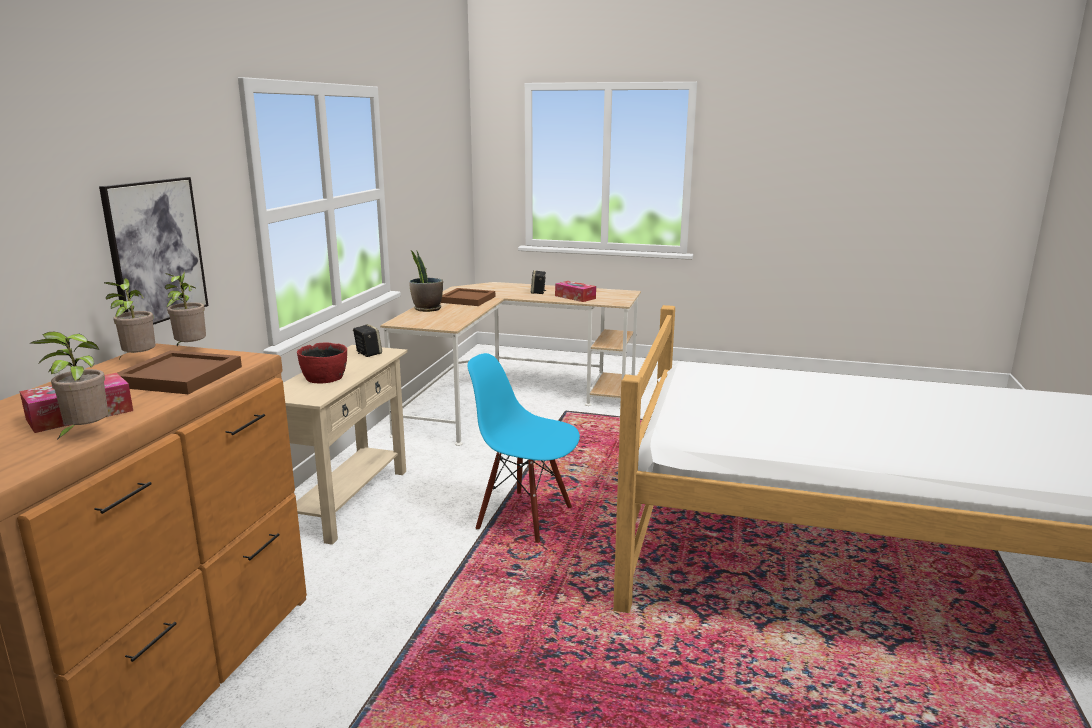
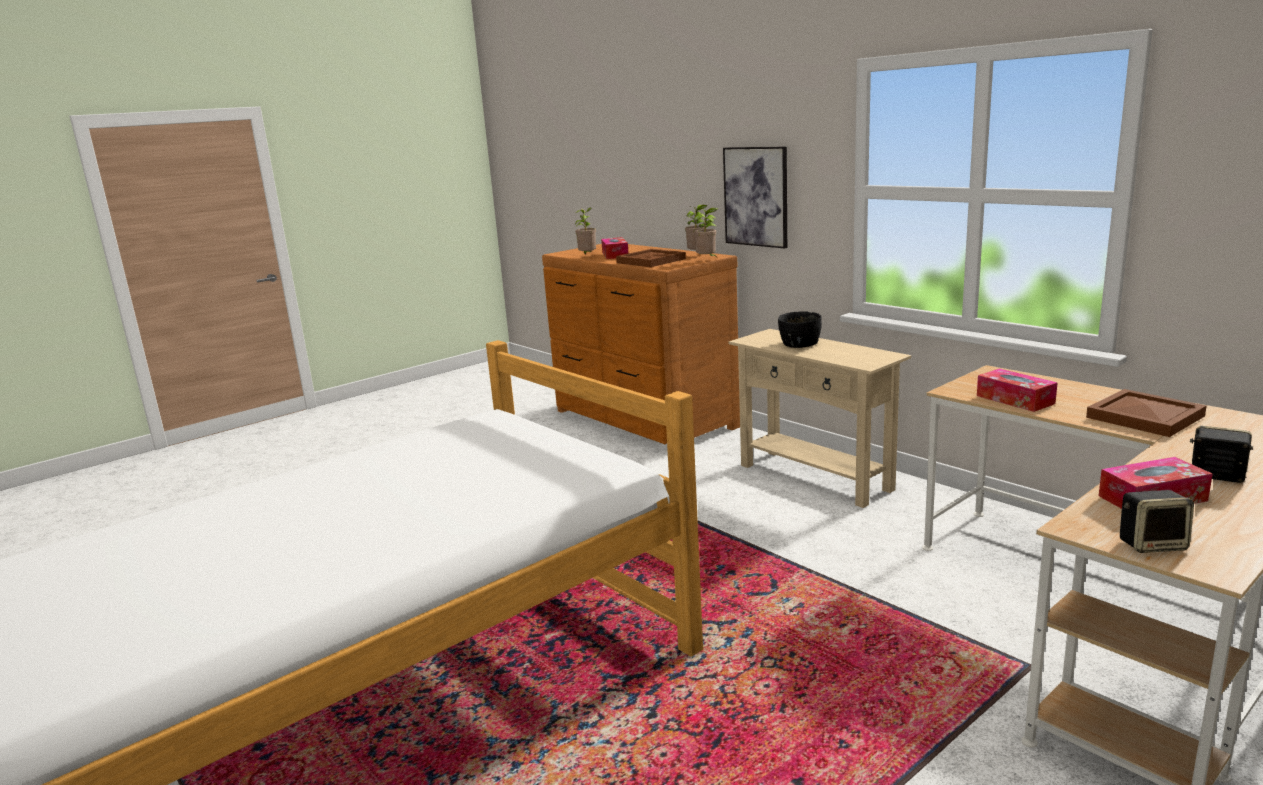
camera: 125 degrees right, 0 degrees up
red bowl [297,343,347,384] -> black bowl [778,311,822,348]
speaker [353,324,382,357] -> speaker moved to [1120,490,1194,553]
potted plant [409,250,443,312] -> none
blue chair [468,353,580,543] -> none
none -> tissue box [977,369,1058,412]

